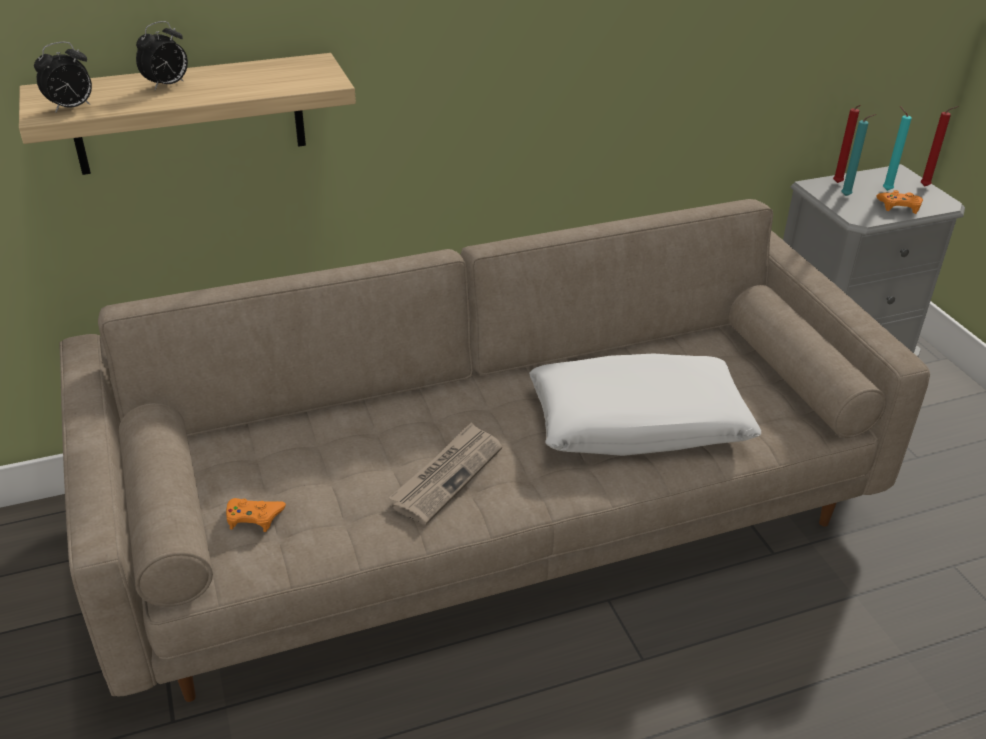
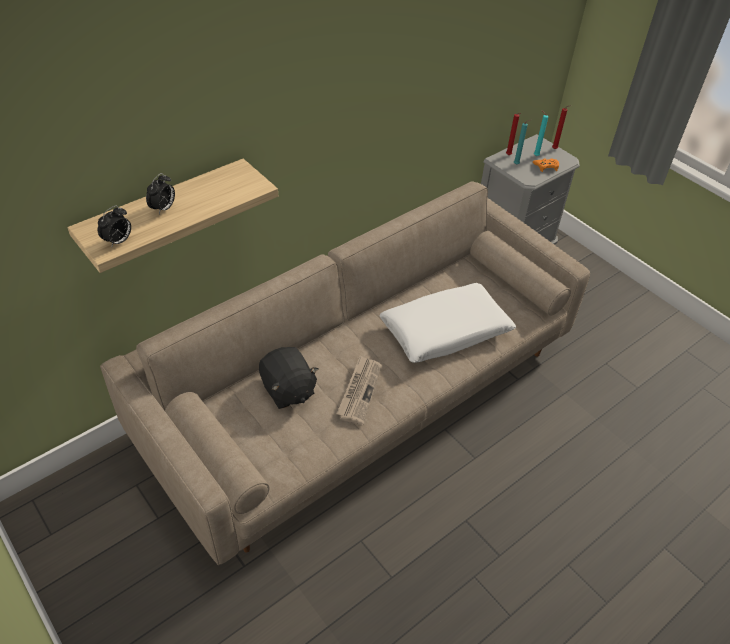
camera: 20 degrees left, 10 degrees up
orange game controller [226,498,286,532] -> none
none -> black plush toy [259,347,318,409]

